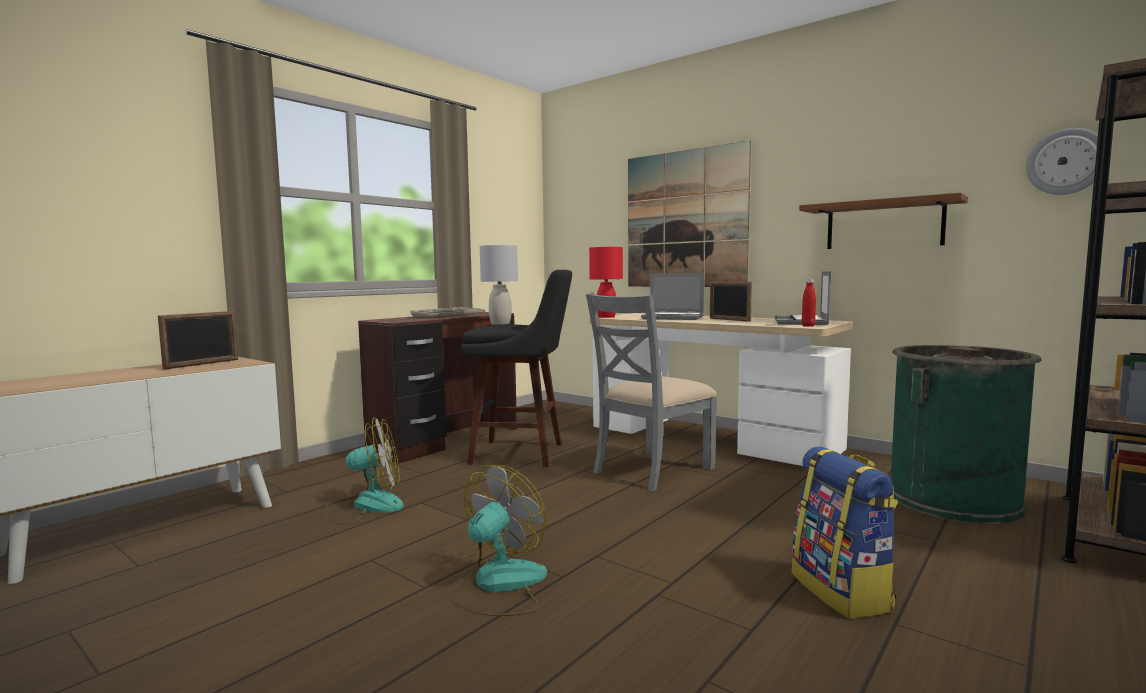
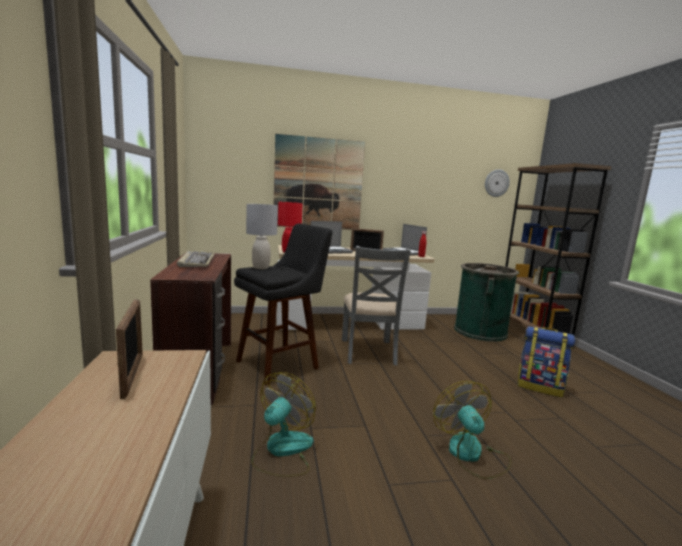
camera: 50 degrees left, 5 degrees up
brown shelf [799,193,968,249] -> none

